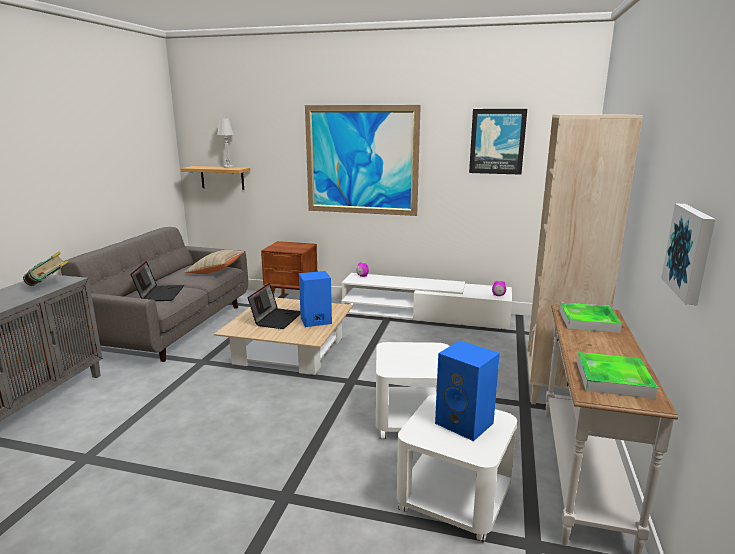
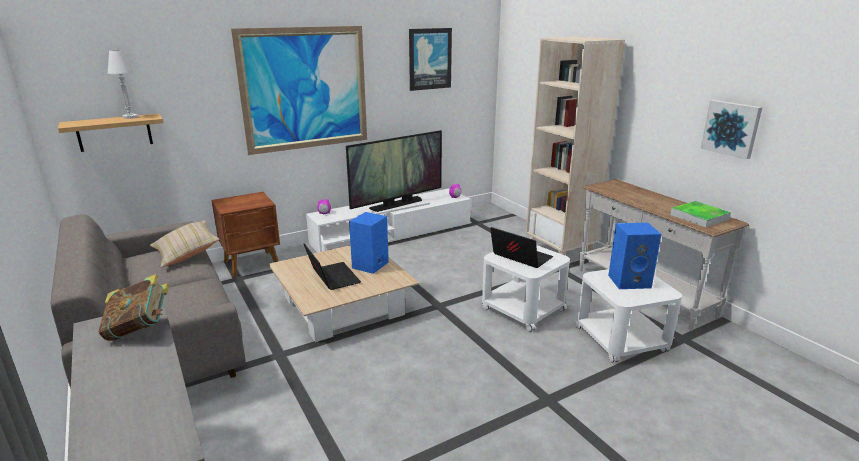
camera: 45 degrees left, 5 degrees up
laptop [130,261,184,301] -> laptop moved to [490,227,553,268]
tray [560,303,622,333] -> none
none -> television [346,130,442,212]

